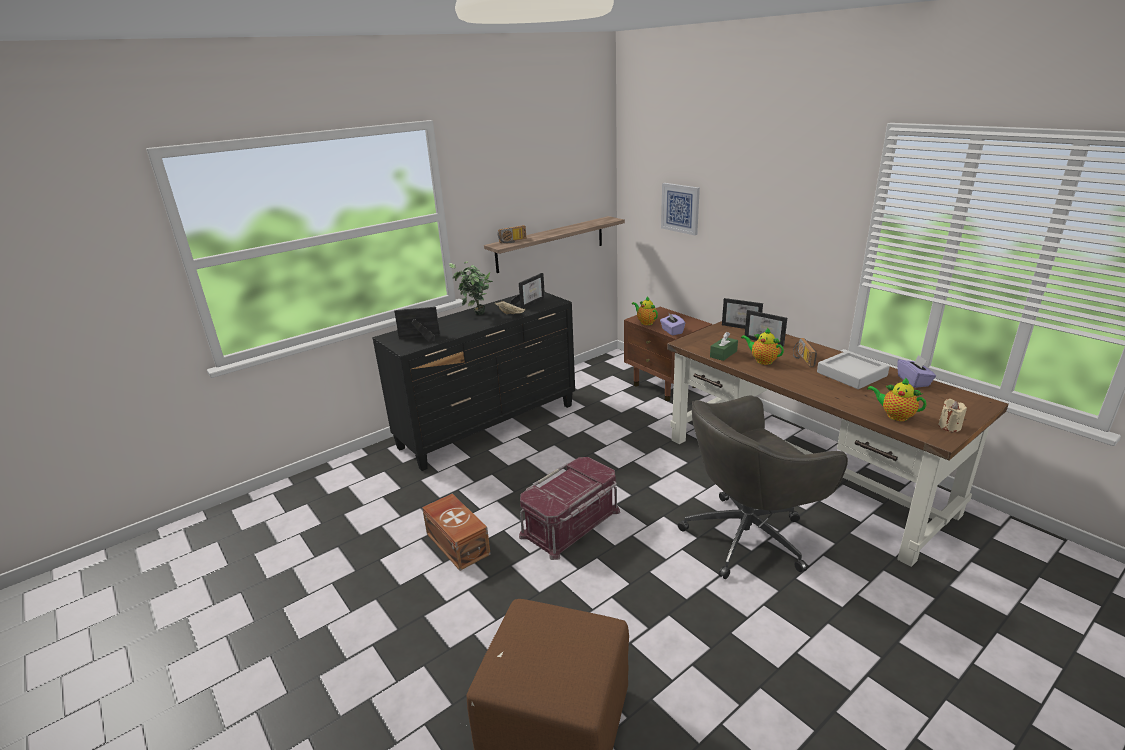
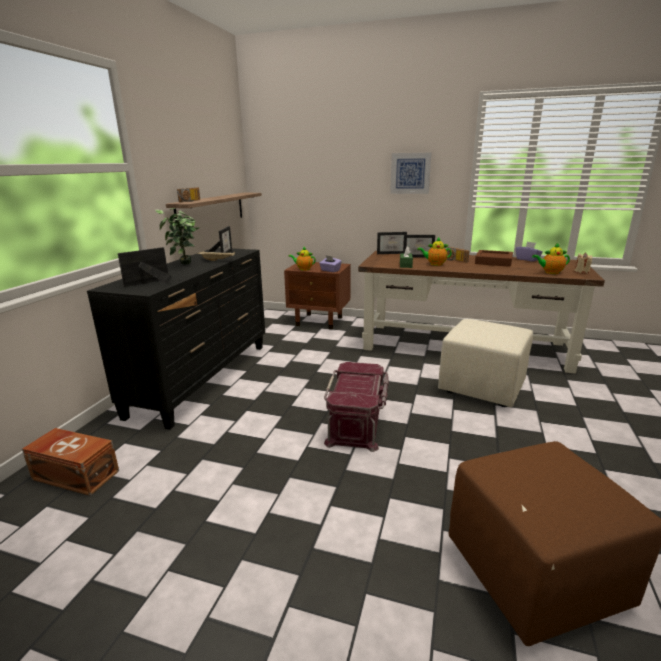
camera: 35 degrees left, 5 degrees down
brown storage box [422,494,491,571] -> brown storage box moved to [22,428,119,496]
picture [661,183,700,235] -> picture moved to [390,153,431,194]
grey office chair [678,395,848,579] -> beige ottoman [438,319,533,407]
grey tray [817,351,890,389] -> brown tray [475,250,513,267]

